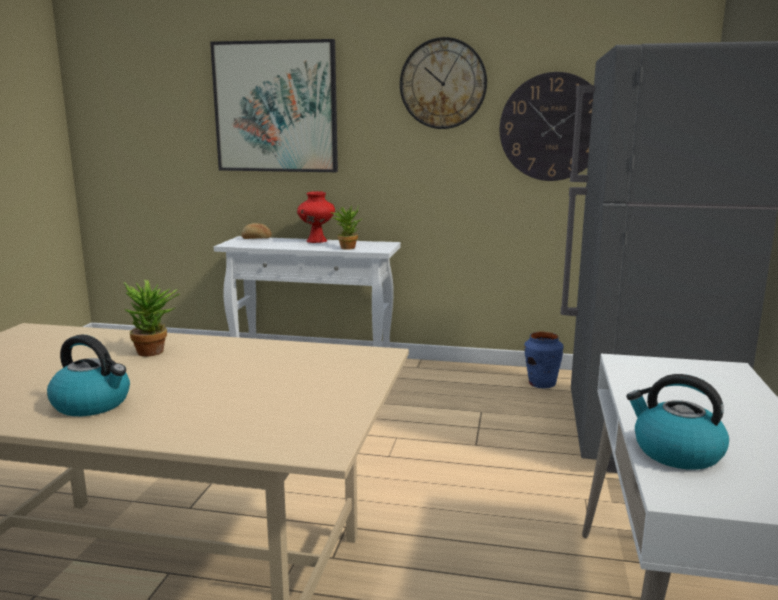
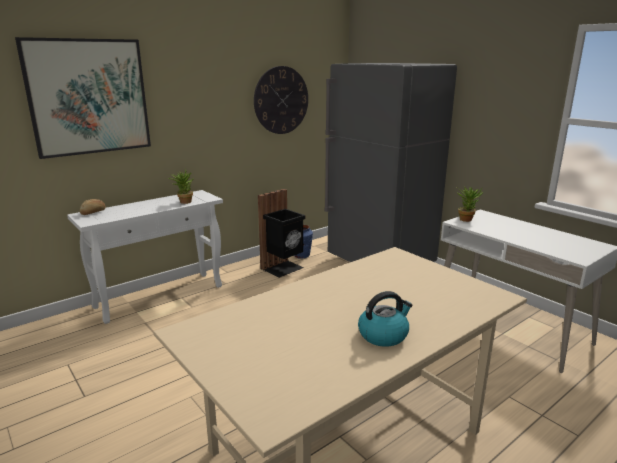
camera: 50 degrees left, 5 degrees up
potted plant [124,279,180,356] -> potted plant moved to [457,186,483,222]
red vase [297,191,335,243] -> none
wall clock [400,37,487,129] -> none
kettle [626,374,729,470] -> none
none -> black trash can [258,189,305,278]

